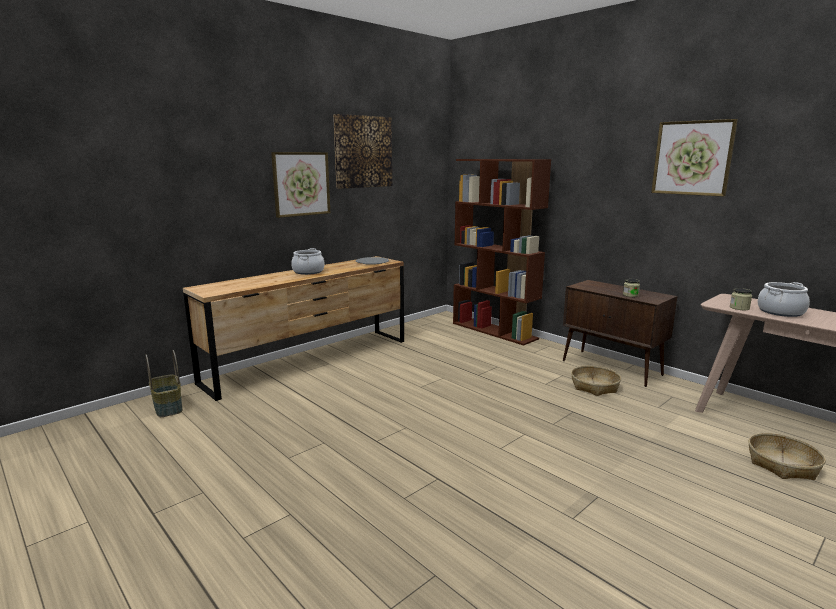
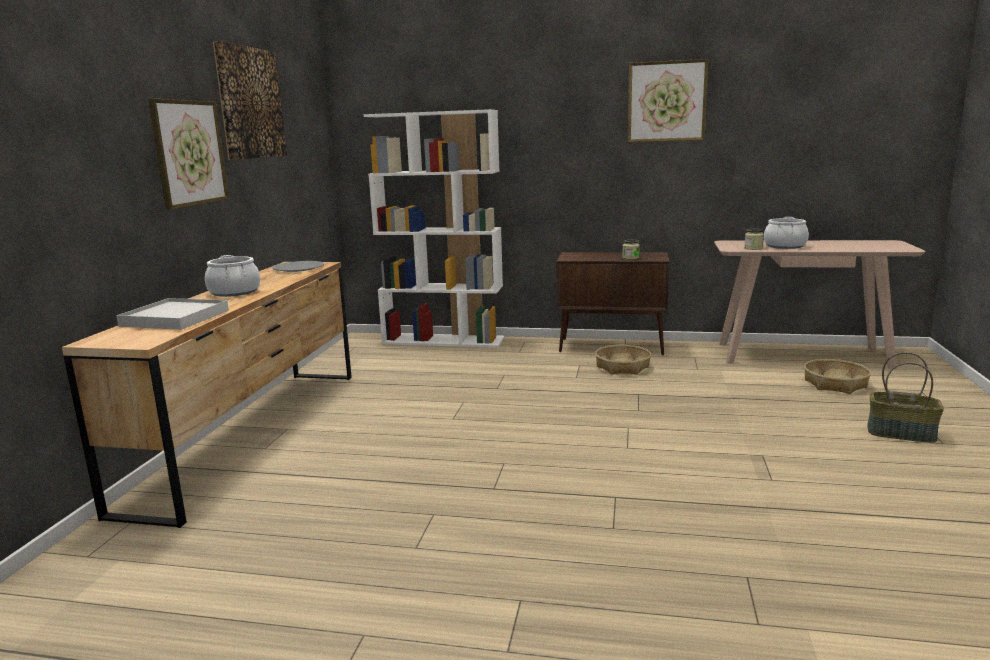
camera: 35 degrees left, 0 degrees up
basket [145,350,182,417] -> basket moved to [867,352,944,443]
brown bookcase [453,159,551,346] -> white bookcase [364,109,505,348]
none -> white tray [116,298,229,330]

